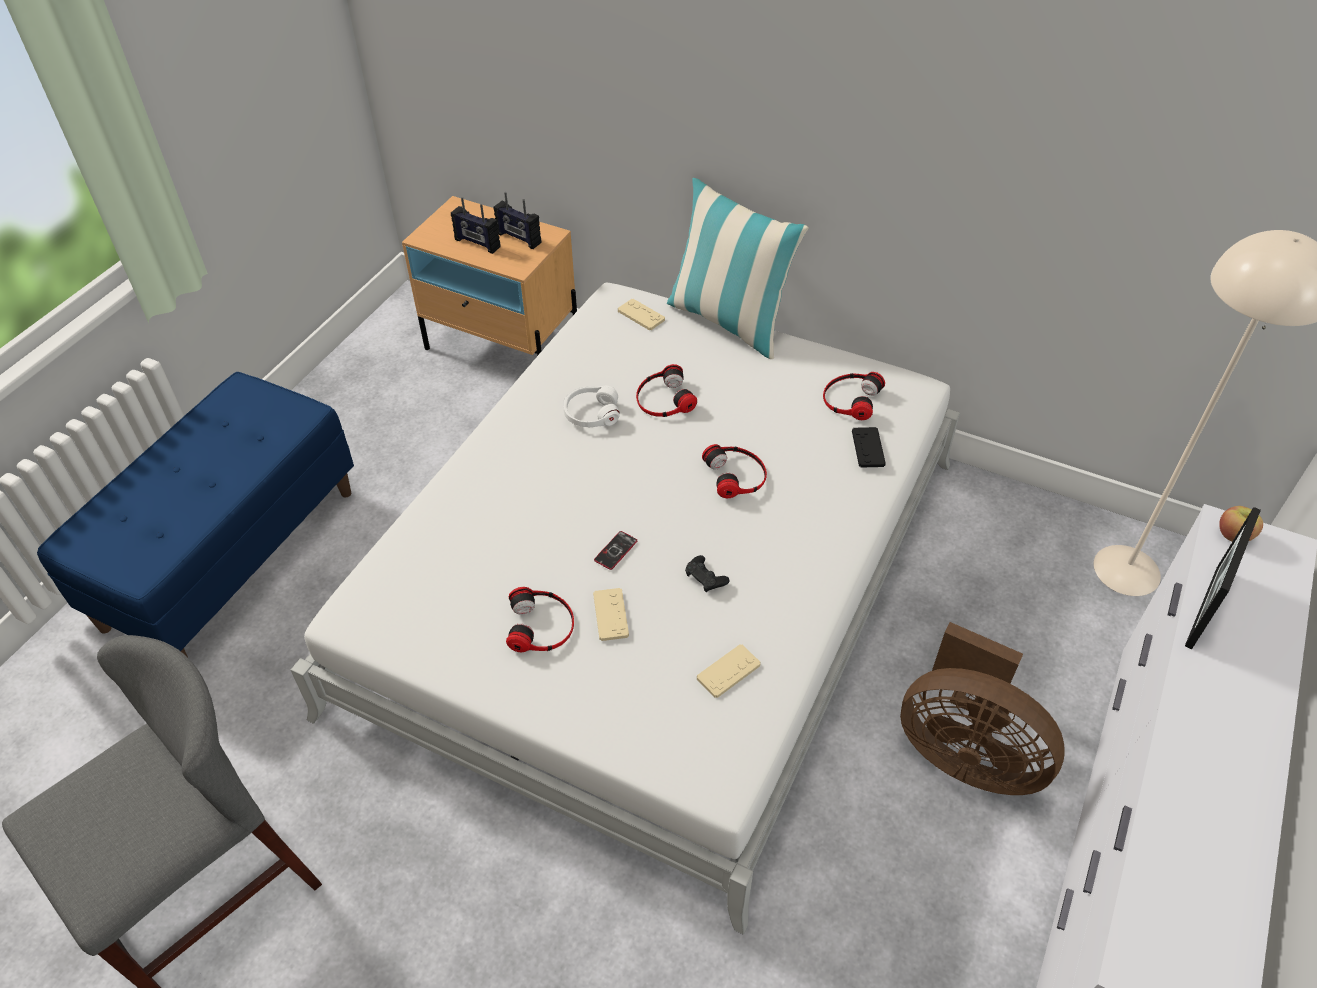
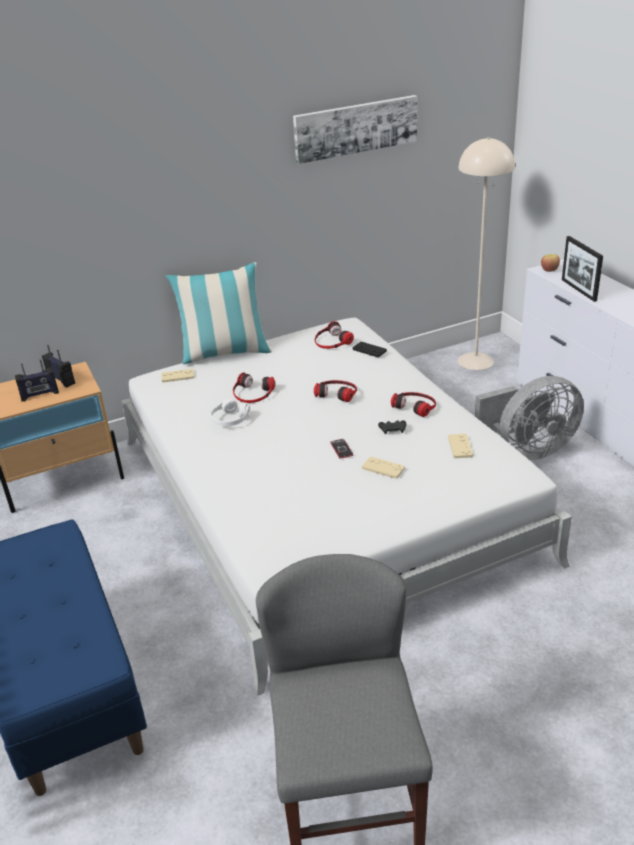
camera: 50 degrees left, 15 degrees down
radio [494,192,541,249] -> radio turned 120 degrees counterclockwise [42,345,75,388]
headphones [506,587,574,652] -> headphones moved to [391,392,436,417]
brown fan [900,622,1064,795] -> grey fan [475,376,584,460]
none -> picture [293,95,417,164]

